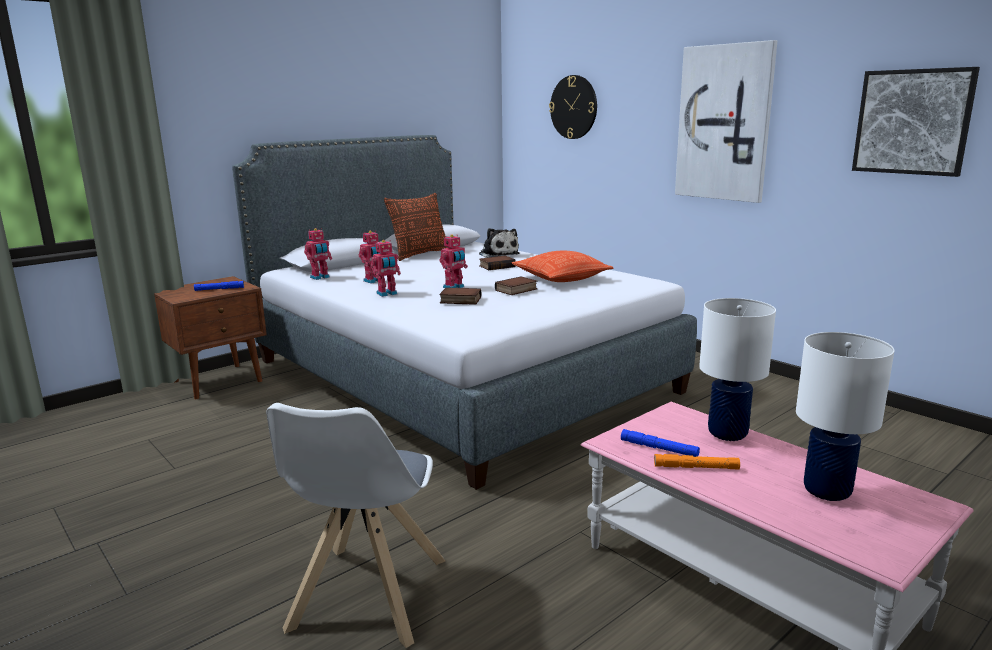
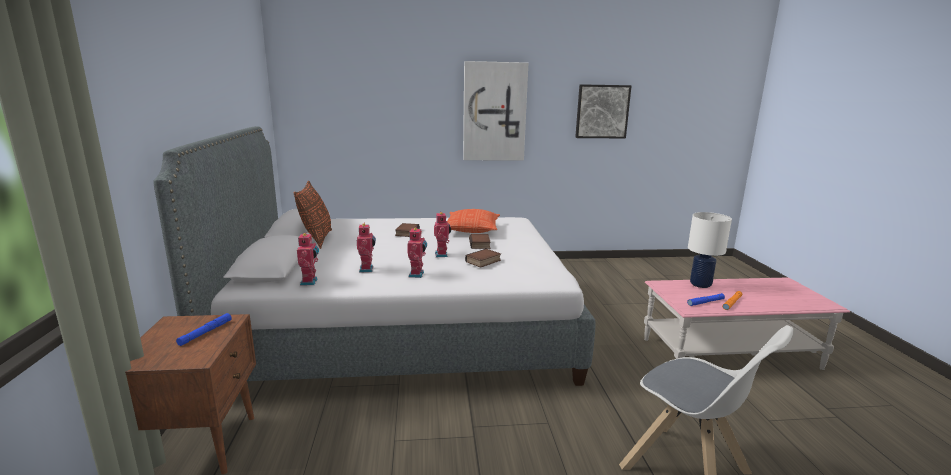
camera: 55 degrees left, 0 degrees up
plush toy [479,228,519,258] -> none
wall clock [549,75,597,139] -> none
white table lamp [796,332,894,501] -> none

